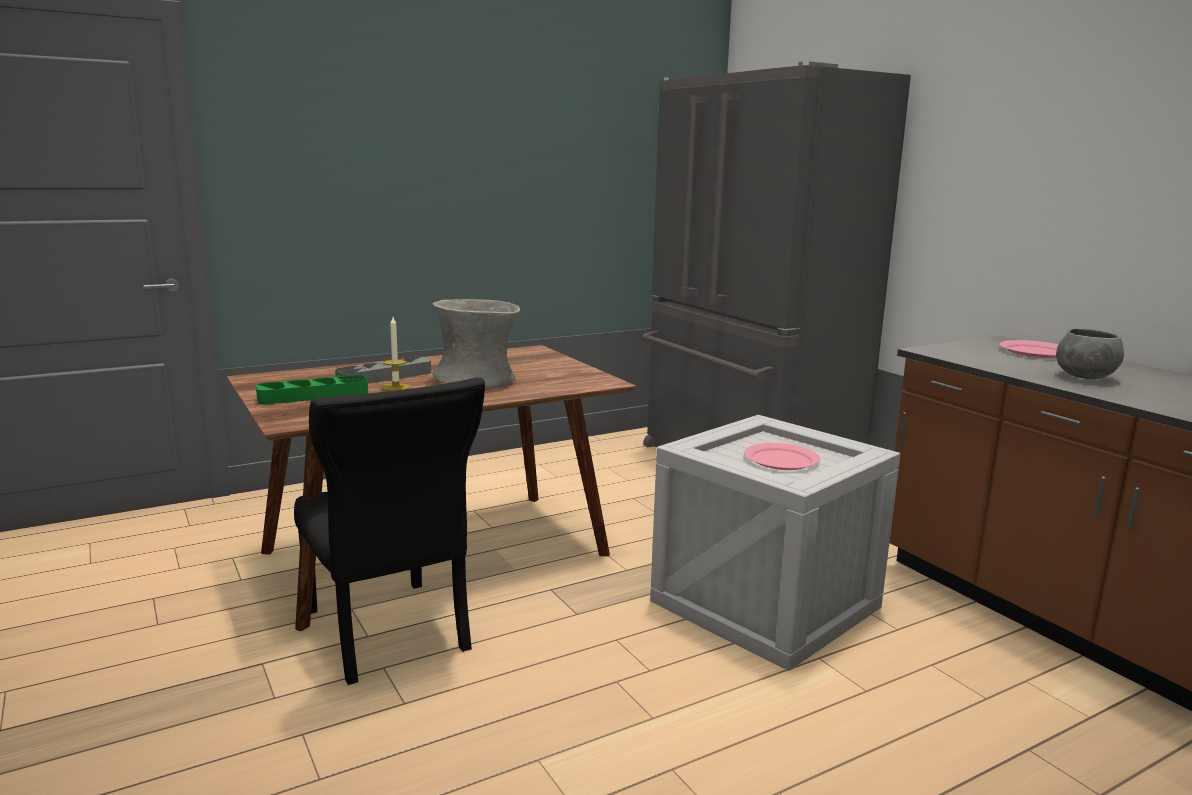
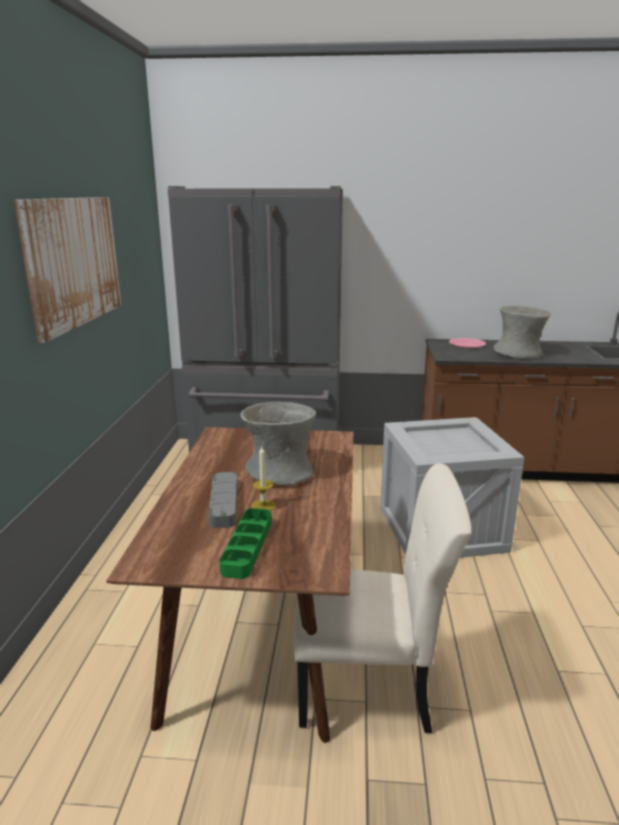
camera: 55 degrees left, 5 degrees up
black chair [294,377,485,685] -> beige chair [294,463,472,733]
pink plate [744,443,820,470] -> none
grey bowl [1056,328,1124,379] -> grey vase [493,306,551,359]
none -> picture [14,197,121,343]

